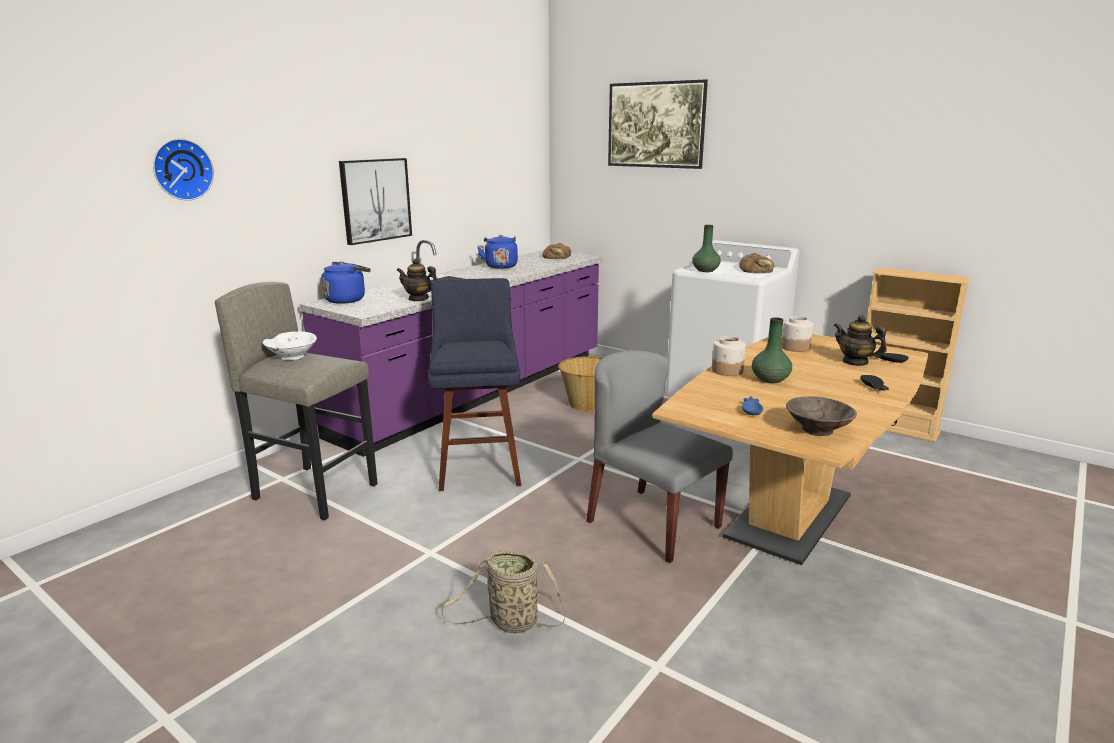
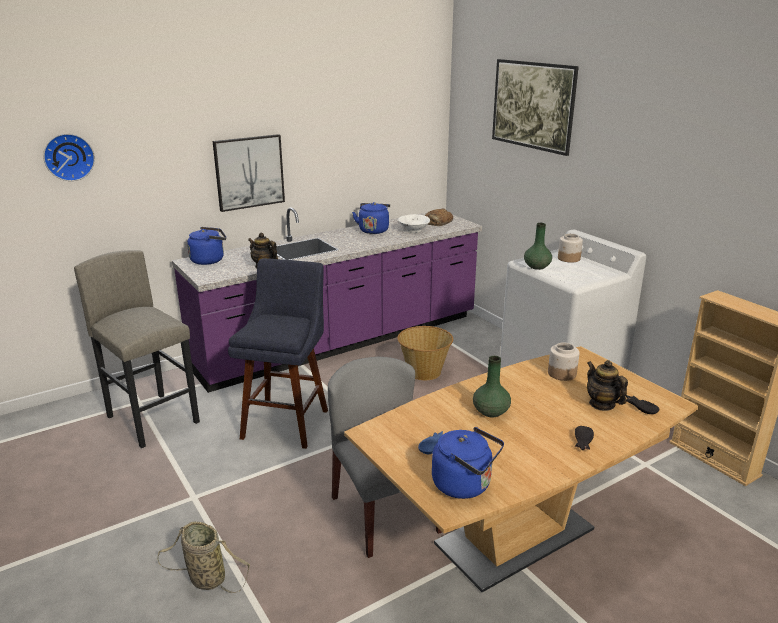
camera: 20 degrees right, 5 degrees up
white bowl [263,331,317,360] -> white bowl moved to [398,214,430,233]
jar [712,336,746,376] -> jar moved to [558,234,583,263]
bread [739,253,774,273] -> none
brown bowl [786,396,857,436] -> blue kettle [432,427,504,499]

